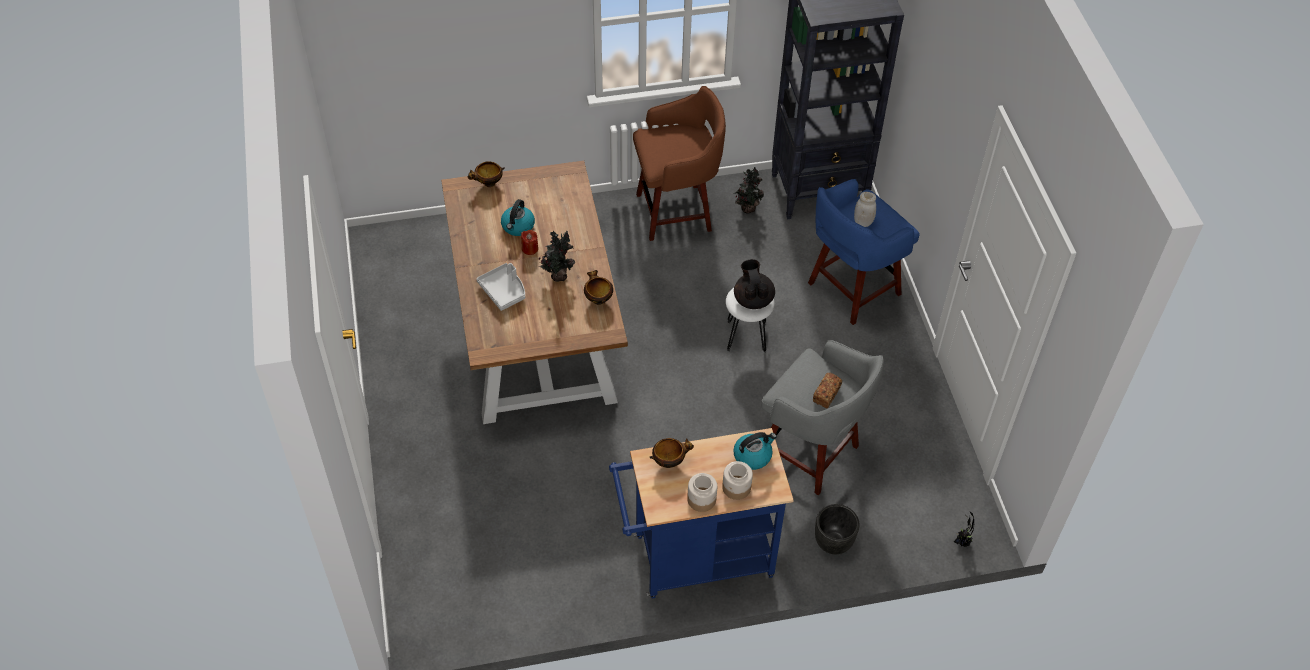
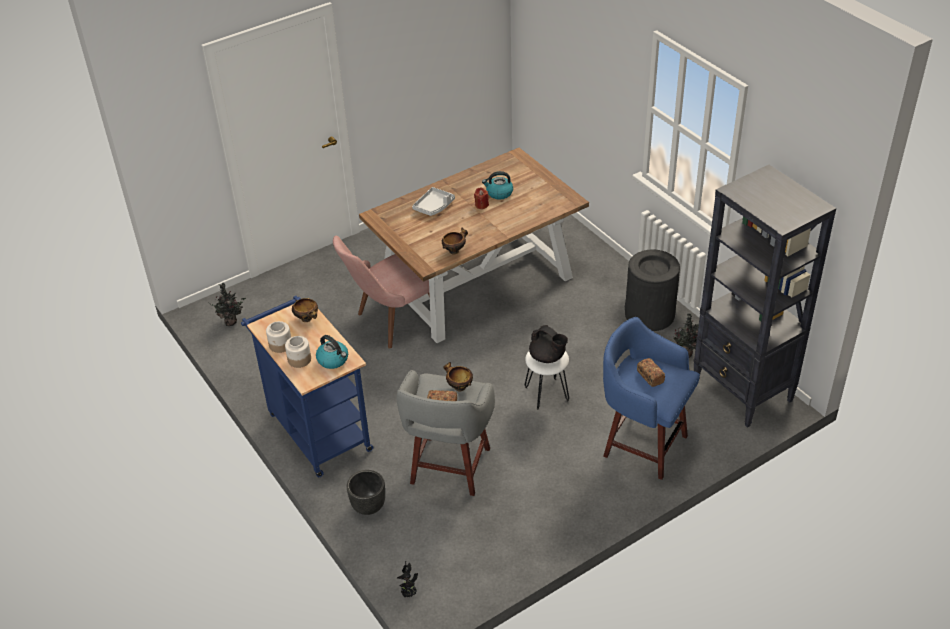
camera: 70 degrees right, 10 degrees down
bowl [467,161,504,187] -> bowl moved to [443,362,473,391]
potted plant [539,231,575,282] -> potted plant moved to [209,283,246,326]
brown stool [633,86,726,241] -> black trash can [625,250,680,331]
black teapot [734,259,775,309] -> black teapot turned 75 degrees clockwise [529,325,568,363]
white jar [854,192,876,227] -> bread [637,358,665,387]
none -> pink chair [333,236,430,349]

